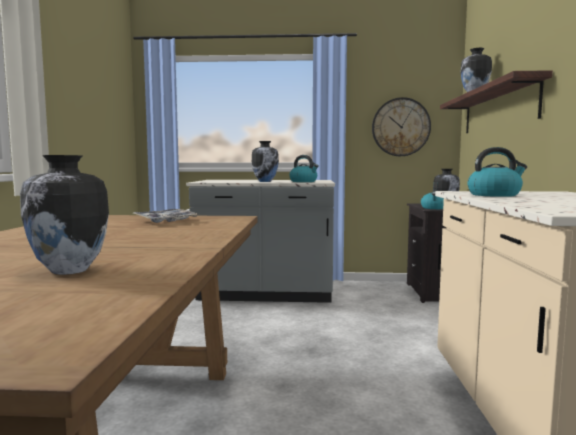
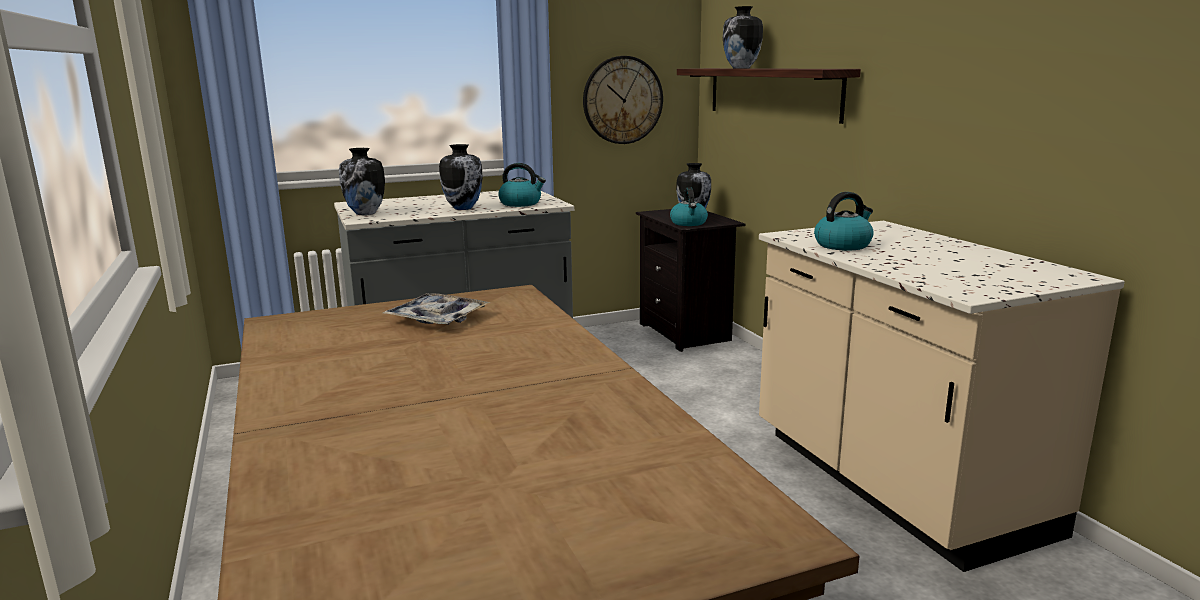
camera: 25 degrees left, 10 degrees up
vase [20,155,109,275] -> vase moved to [339,148,385,215]

